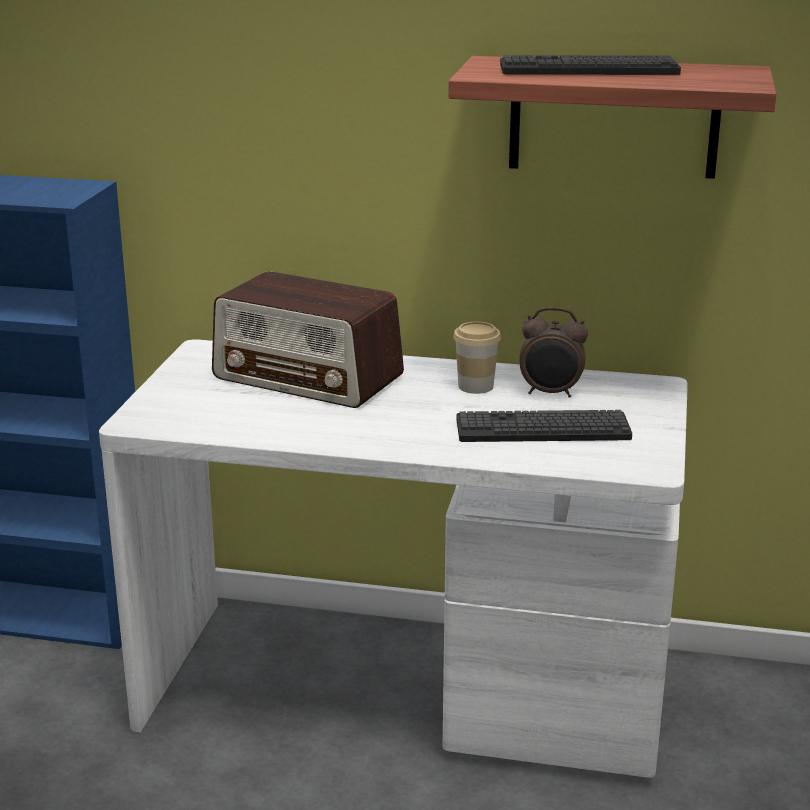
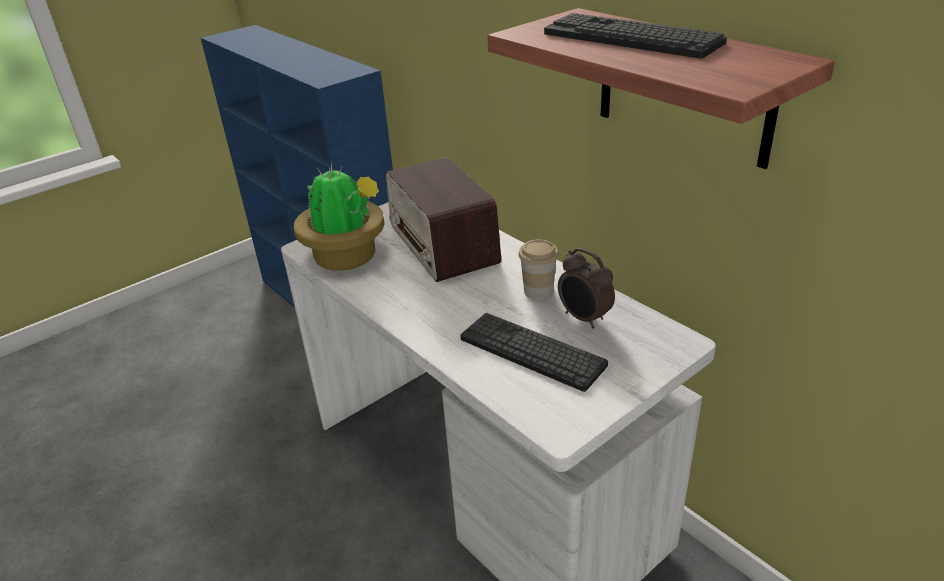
camera: 40 degrees right, 10 degrees up
none -> potted plant [294,164,385,271]

